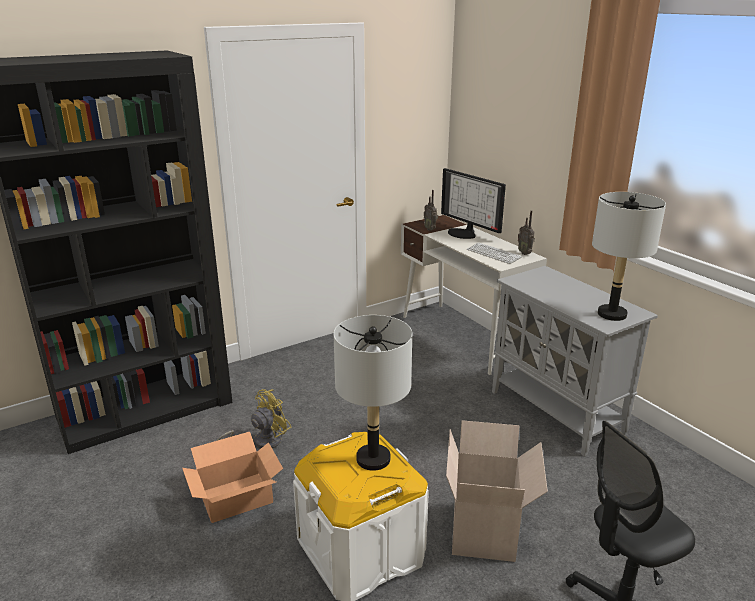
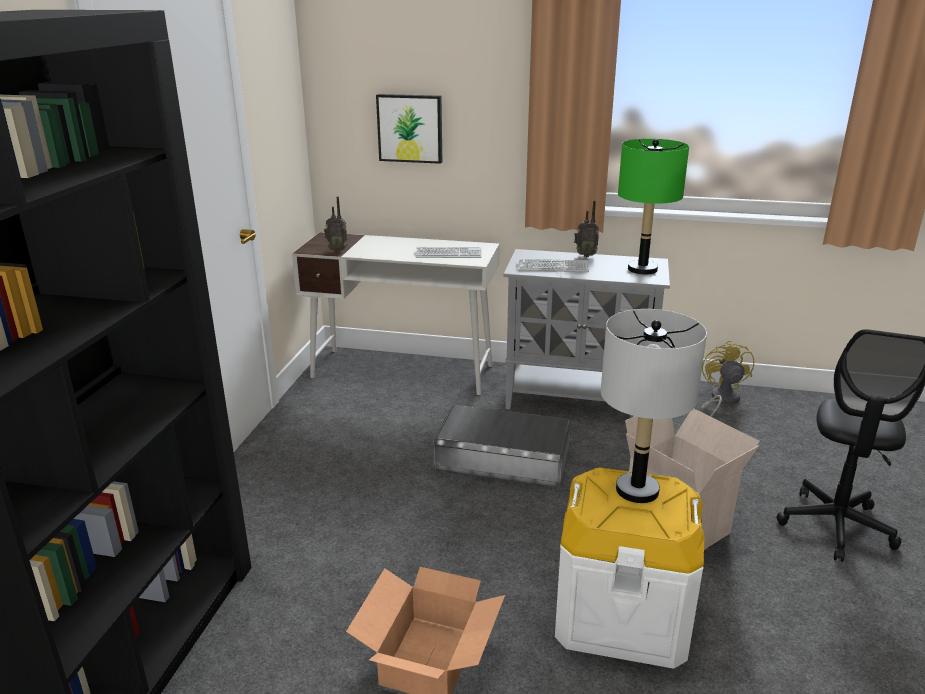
camera: 45 degrees left, 0 degrees up
yellow fan [217,389,291,449] -> yellow fan moved to [701,340,755,417]
monitor [441,168,506,239] -> none
radio [518,210,535,255] -> radio moved to [574,200,599,257]
grey table lamp [592,192,666,321] -> green table lamp [618,139,689,274]
none -> picture [376,94,442,164]
none -> grey storage box [433,405,571,487]
none -> keyboard [518,259,589,272]

